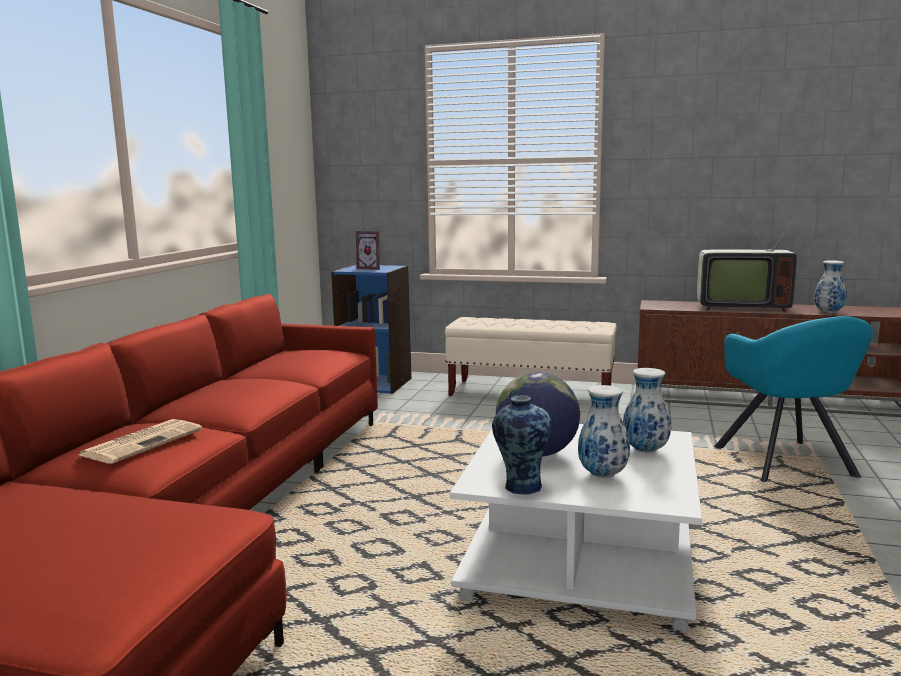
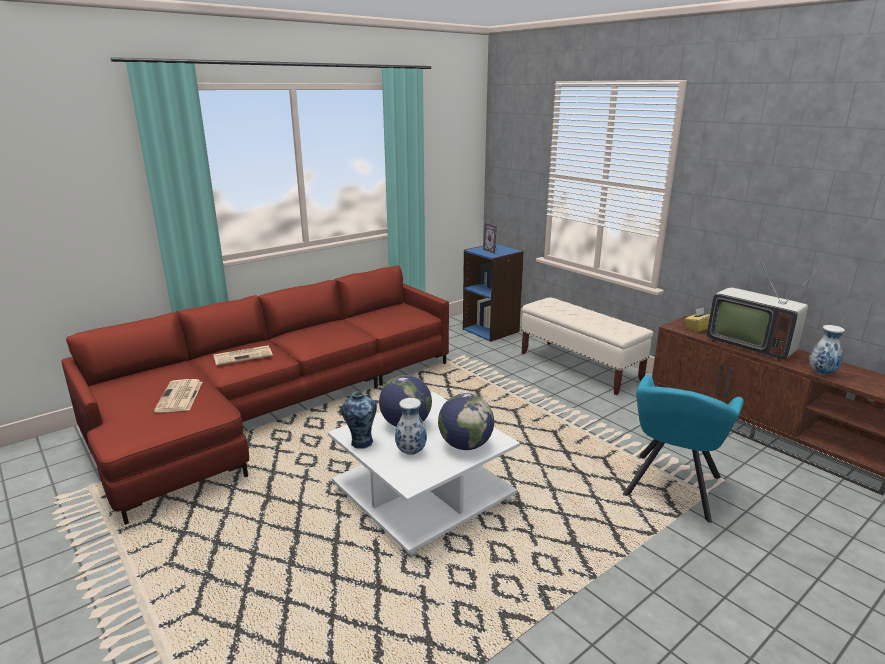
camera: 35 degrees right, 10 degrees up
vase [623,368,671,453] -> globe [438,393,494,450]
none -> newspaper [154,379,202,413]
none -> yellow tissue box [685,307,710,332]

